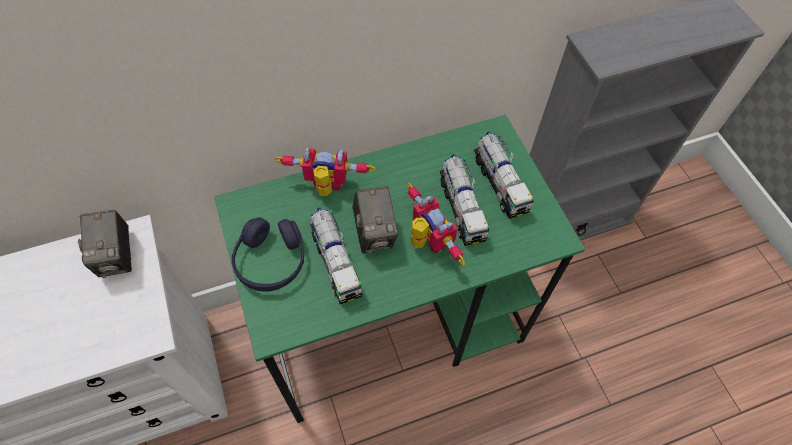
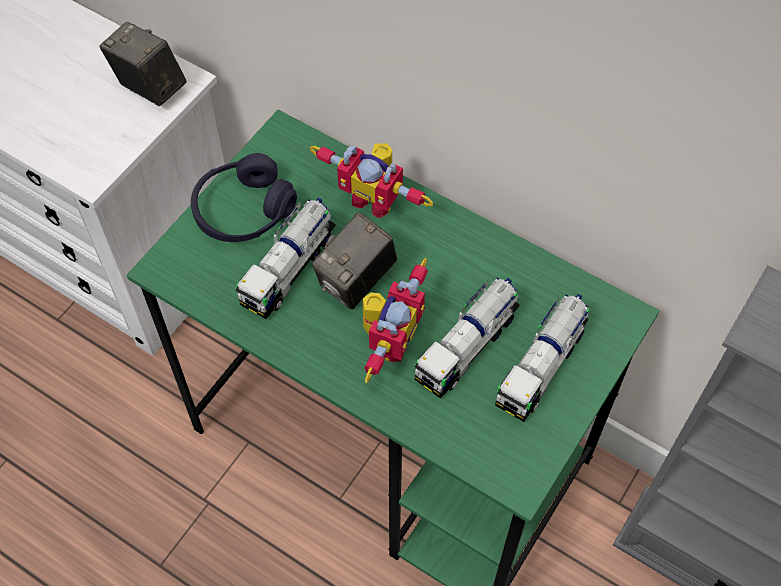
camera: 55 degrees right, 0 degrees up
camera [78,210,132,278] -> camera turned 90 degrees clockwise [99,22,186,106]
toy robot [275,147,376,196] -> toy robot turned 150 degrees clockwise [310,143,433,218]

